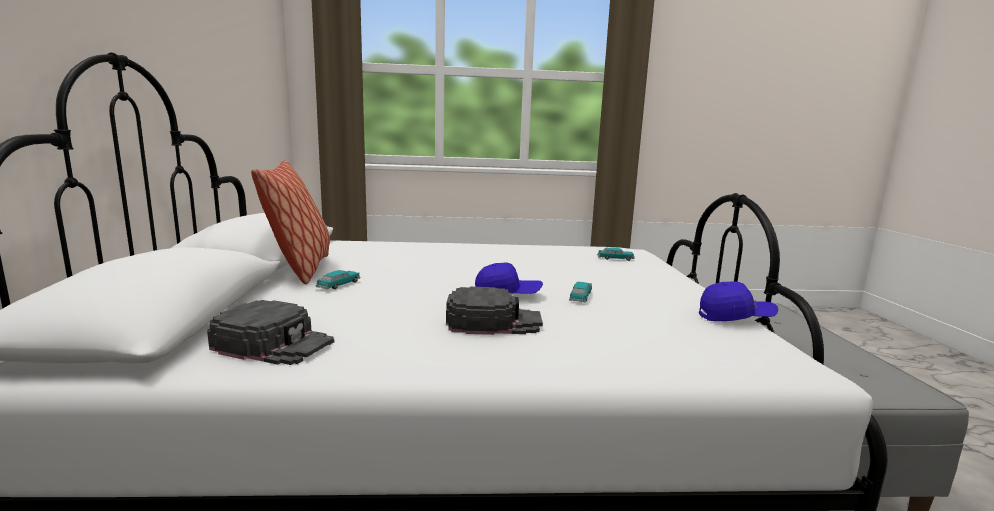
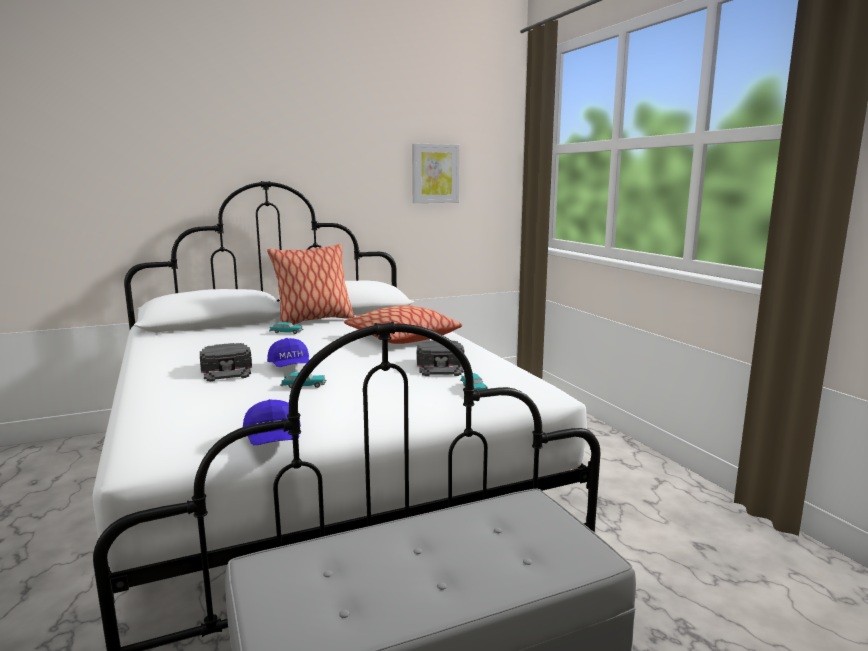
camera: 70 degrees right, 0 degrees up
black cap [207,300,334,365] -> black cap moved to [417,340,464,376]
none -> pillow [344,305,462,344]
none -> picture [412,144,460,203]

